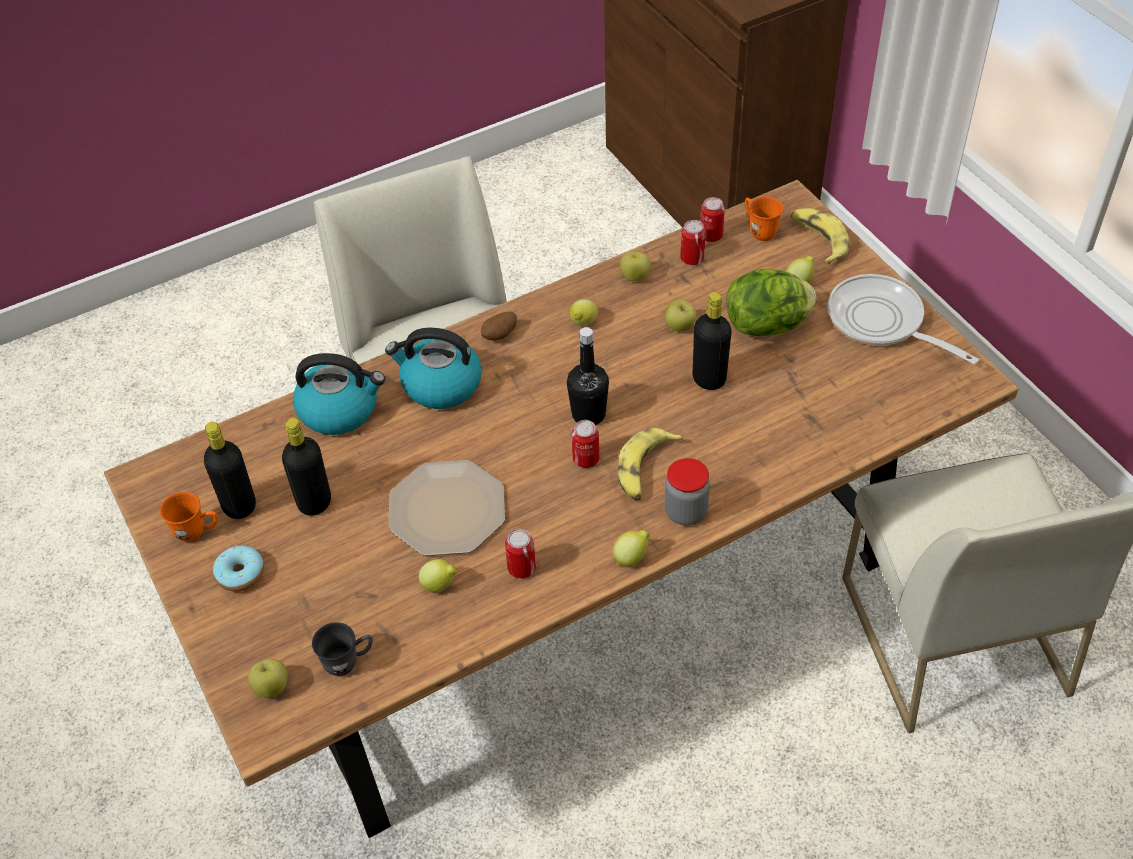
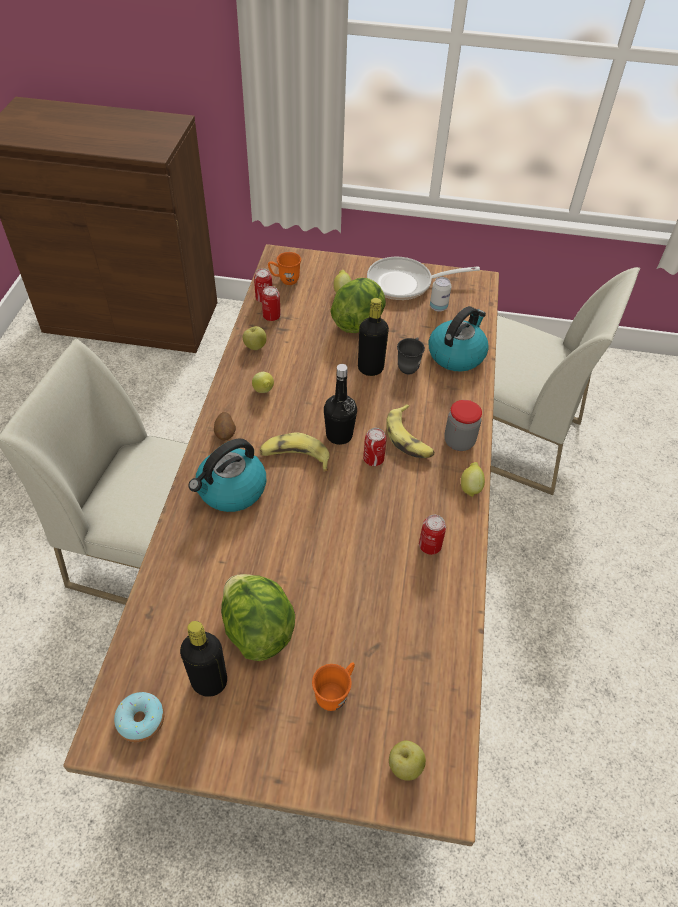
camera: 55 degrees left, 0 degrees up
orange mug [160,491,218,542] -> orange mug moved to [312,662,355,711]
donut [213,546,264,592] -> donut moved to [114,692,164,743]
black bottle [282,418,331,516] -> lettuce [221,574,295,661]
kettle [293,353,385,435] -> kettle moved to [429,306,489,372]
grey mug [312,622,373,676] -> grey mug moved to [397,337,425,374]
plate [389,460,505,556] -> none
lemon [419,559,457,592] -> none
apple [664,299,696,331] -> none
banana [790,208,850,264] -> banana moved to [260,432,330,472]
none -> can [430,277,451,312]

